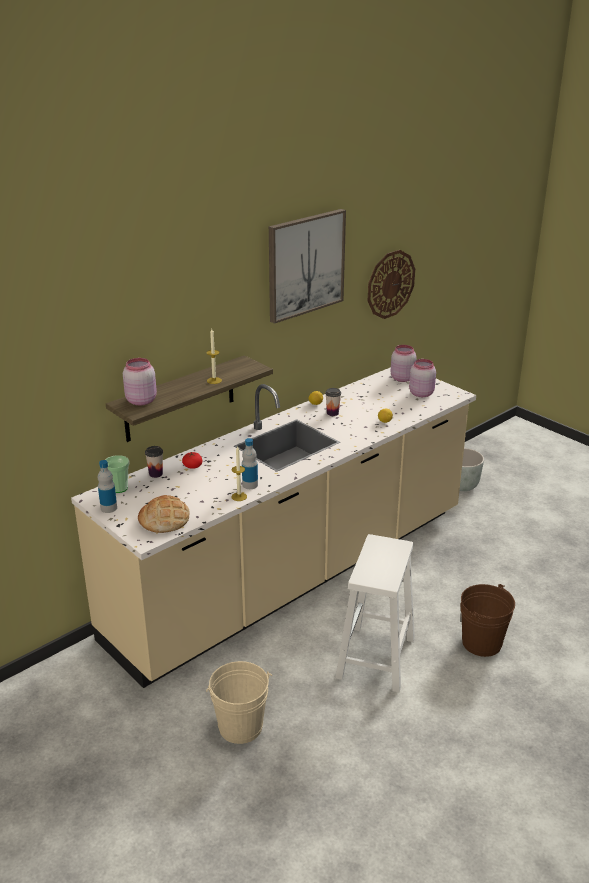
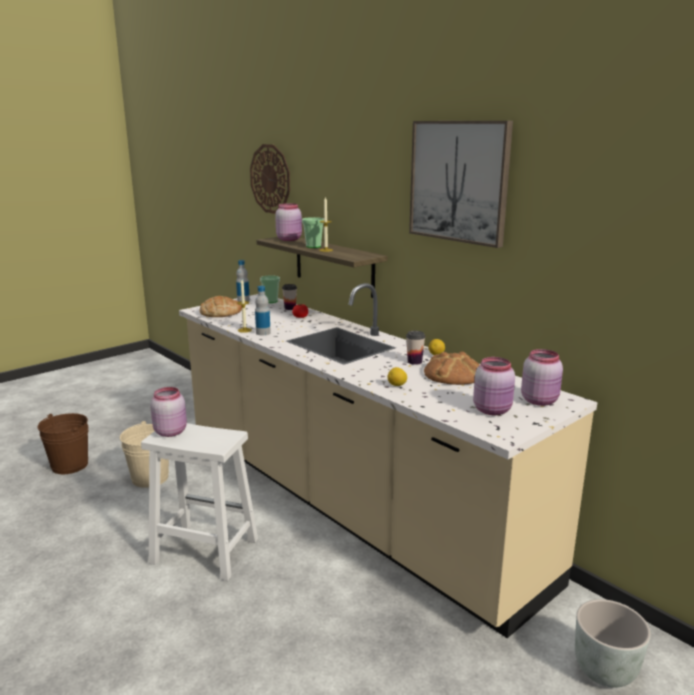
camera: 90 degrees right, 10 degrees down
wall clock [368,250,415,319] -> wall clock moved to [250,144,290,214]
brown bucket [461,584,515,657] -> brown bucket moved to [37,413,88,474]
none -> pink jar [150,387,187,437]
none -> cup [302,217,324,248]
none -> bread [424,351,479,385]

